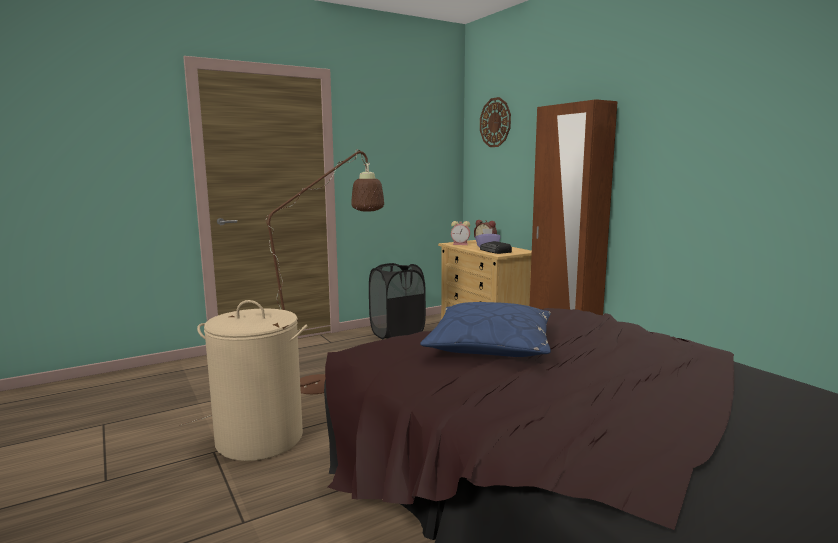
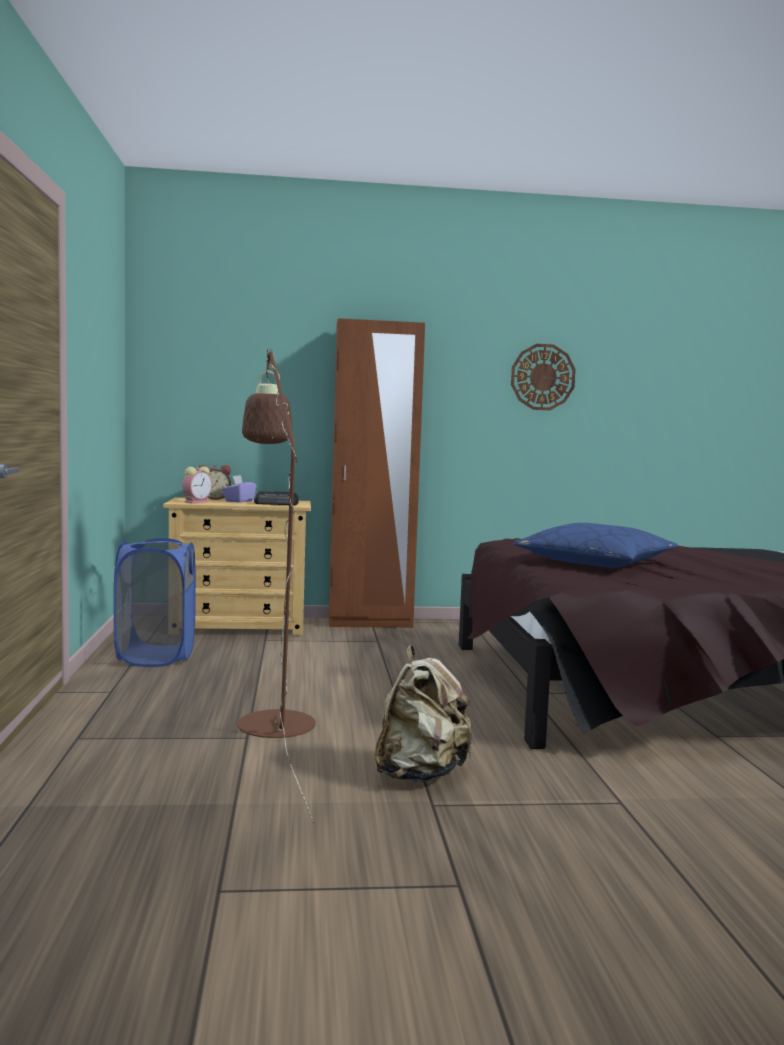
camera: 65 degrees left, 5 degrees down
beige laundry basket [197,300,307,461] -> beige backpack [374,645,472,782]
black laundry basket [369,263,426,339] -> blue laundry basket [114,538,196,667]
wall clock [480,97,511,147] -> wall clock moved to [511,344,576,410]

